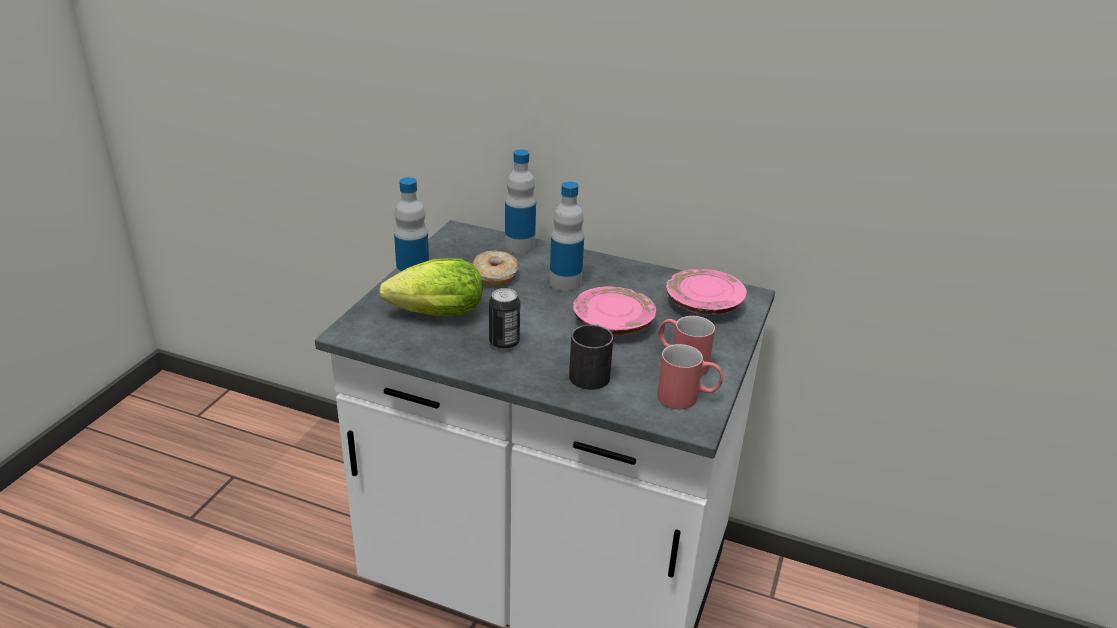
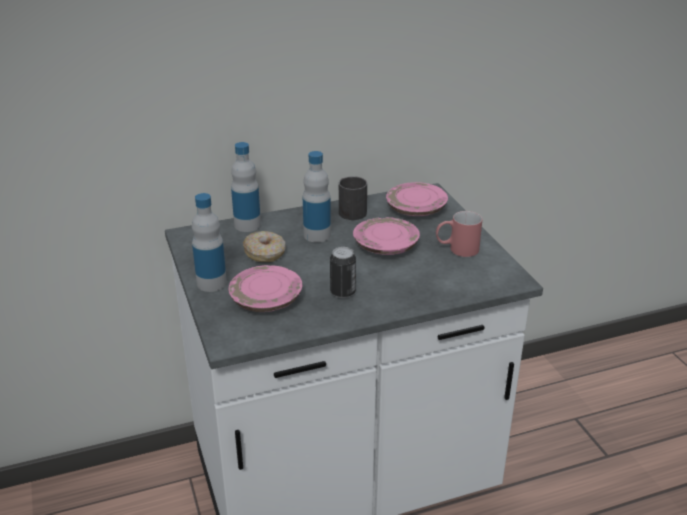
camera: 40 degrees left, 0 degrees up
lettuce [379,258,482,316] -> pink plate [228,265,303,312]
black mug [569,325,613,390] -> black mug moved to [339,176,367,220]
red mug [657,344,723,409] -> none

